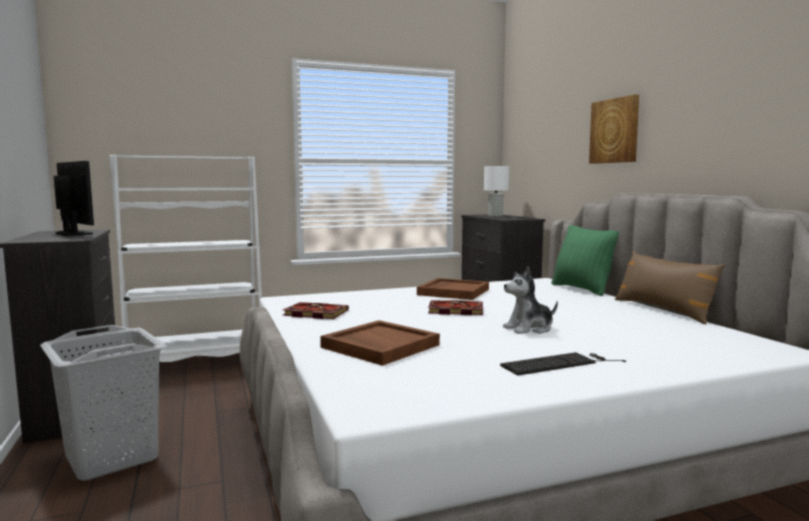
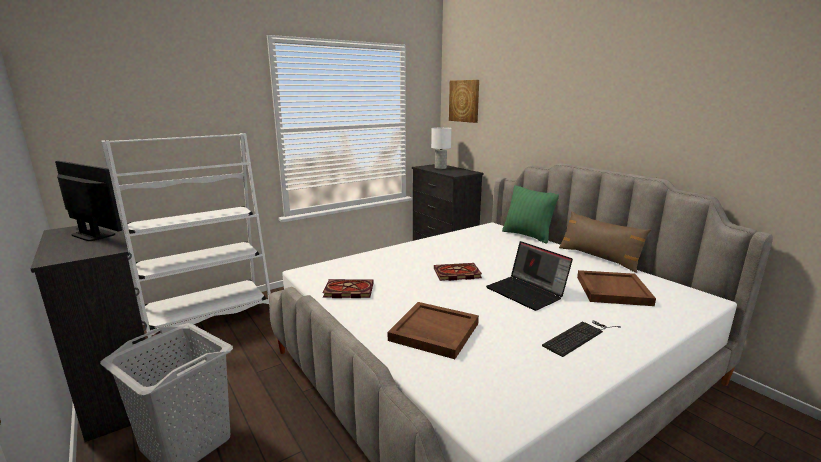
camera: 15 degrees left, 10 degrees up
brown tray [417,278,489,300] -> brown tray moved to [577,270,656,306]
plush toy [503,267,558,334] -> laptop [486,241,573,311]
picture [589,94,639,164] -> picture moved to [449,80,479,123]

